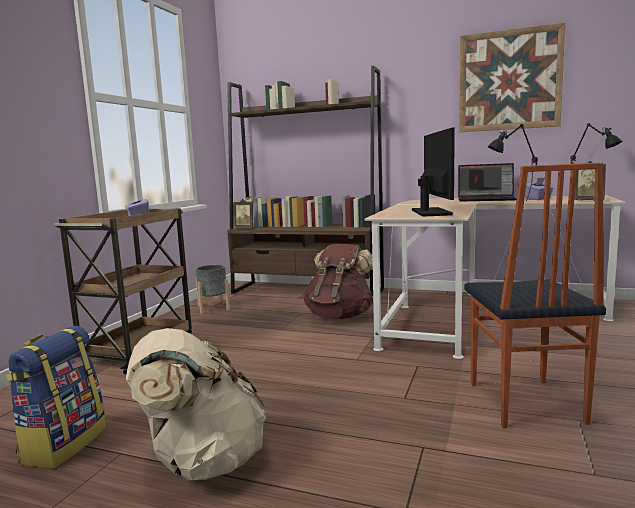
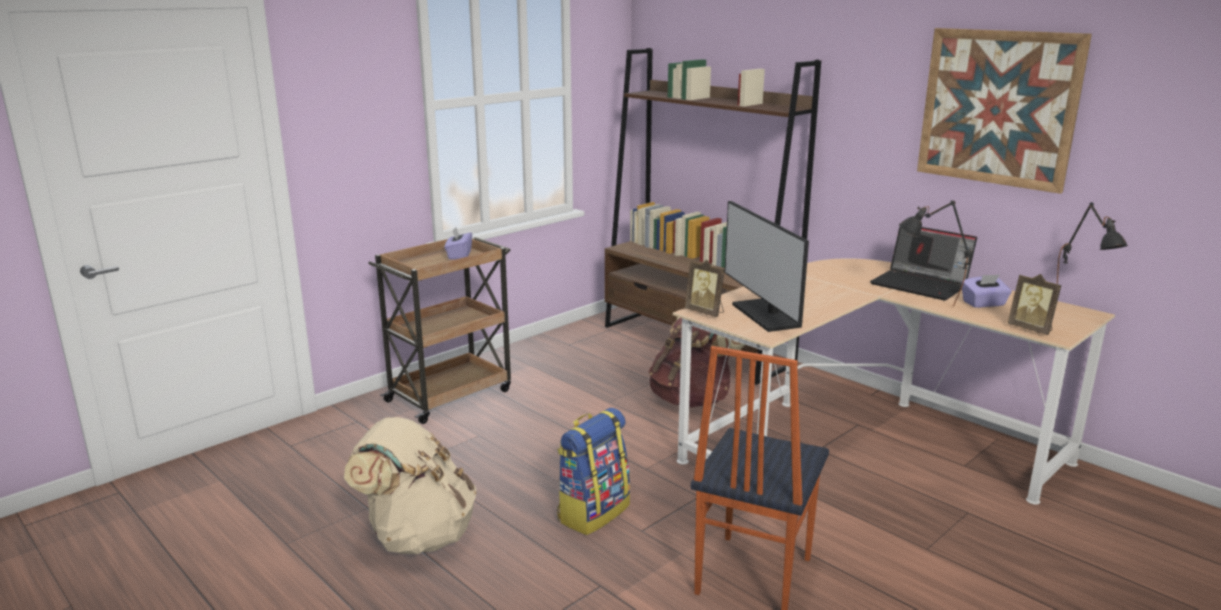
camera: 25 degrees right, 10 degrees up
backpack [6,326,106,468] -> backpack moved to [557,408,630,535]
grey planter [195,265,230,314] -> none
picture frame [233,199,254,228] -> picture frame moved to [685,260,724,317]
monitor [412,128,455,217] -> monitor turned 135 degrees clockwise [725,201,809,332]

